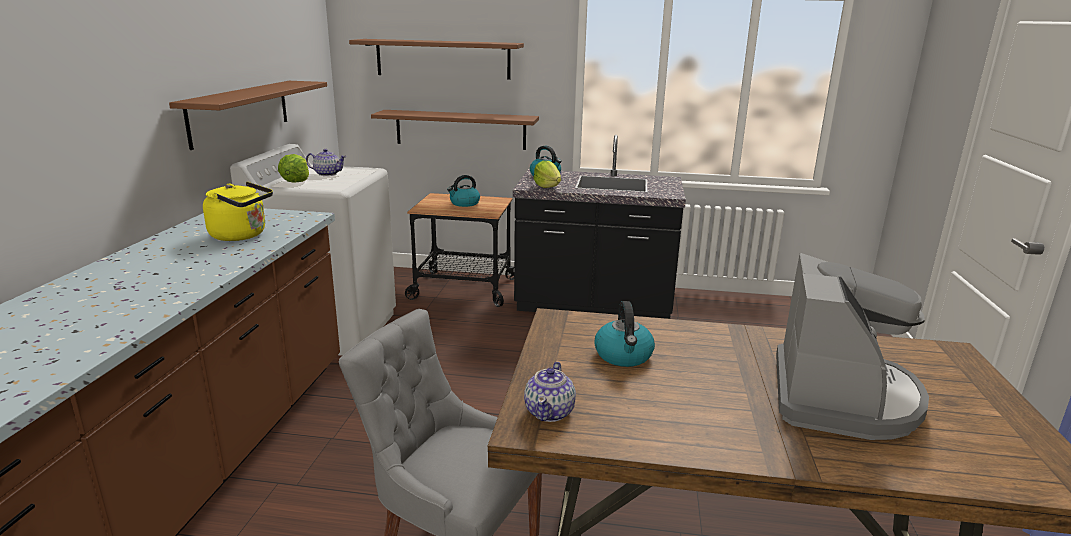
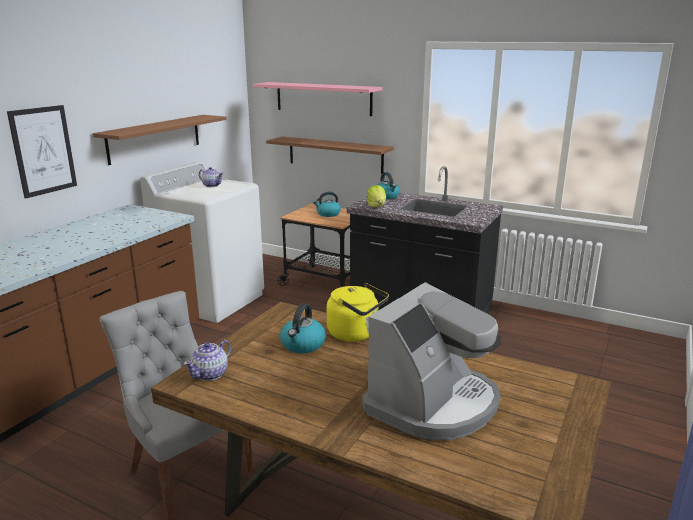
camera: 20 degrees right, 0 degrees up
yellow kettle [203,182,273,241] -> yellow kettle moved to [327,283,389,342]
lettuce [278,154,309,183] -> none
brown shelf [349,39,524,80] -> pink shelf [253,82,383,116]
none -> picture [7,105,77,199]

